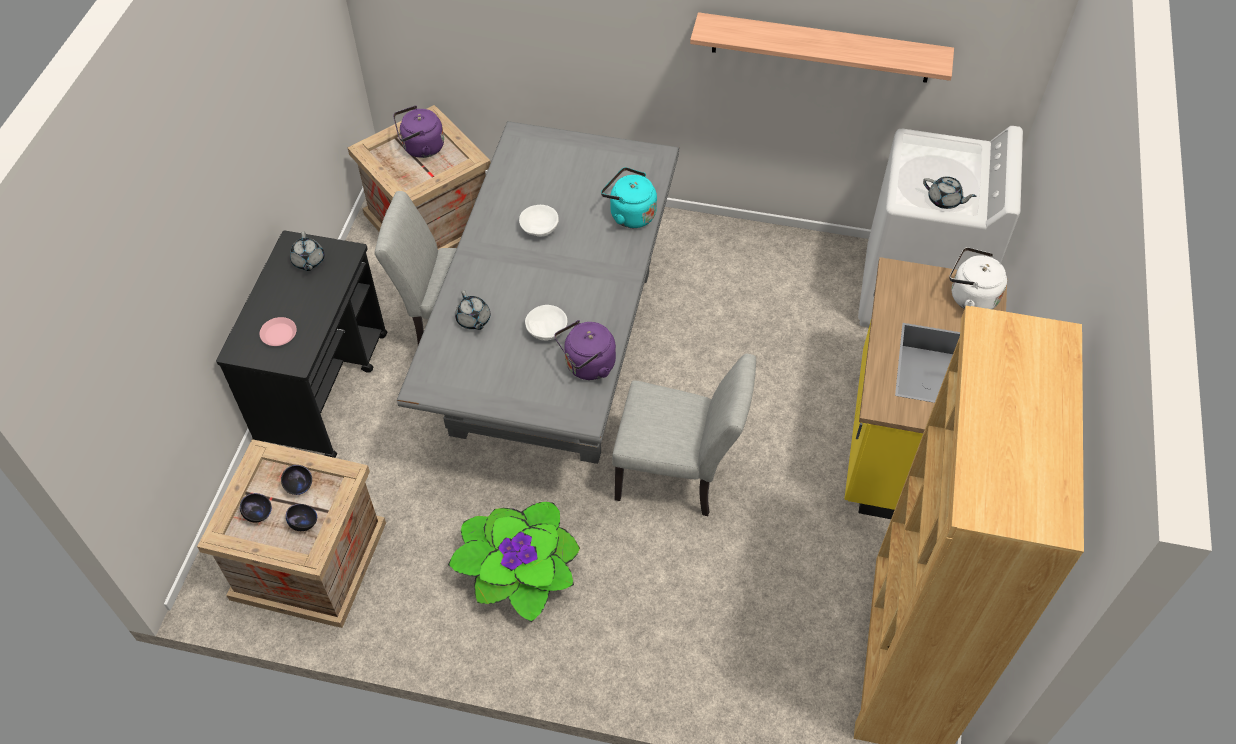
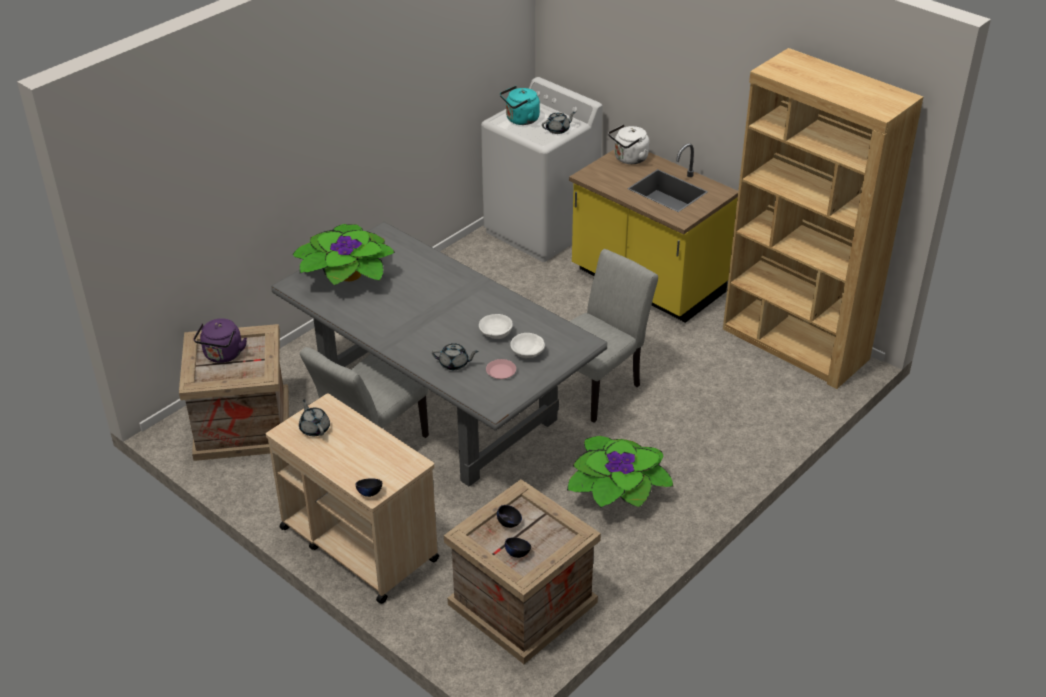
camera: 60 degrees left, 15 degrees down
black cart [216,231,387,458] -> beige cart [266,393,439,604]
pink plate [260,317,297,346] -> pink plate moved to [486,359,516,379]
black bowl [286,504,317,531] -> black bowl moved to [355,478,382,497]
grey teapot [290,232,325,271] -> grey teapot turned 135 degrees counterclockwise [299,400,330,436]
white bowl [519,205,559,237] -> white bowl moved to [510,333,545,358]
purple kettle [554,320,616,380] -> none
turquoise kettle [601,167,657,228] -> turquoise kettle moved to [500,86,540,125]
shelf [690,12,954,83] -> none
none -> potted plant [292,224,395,285]

